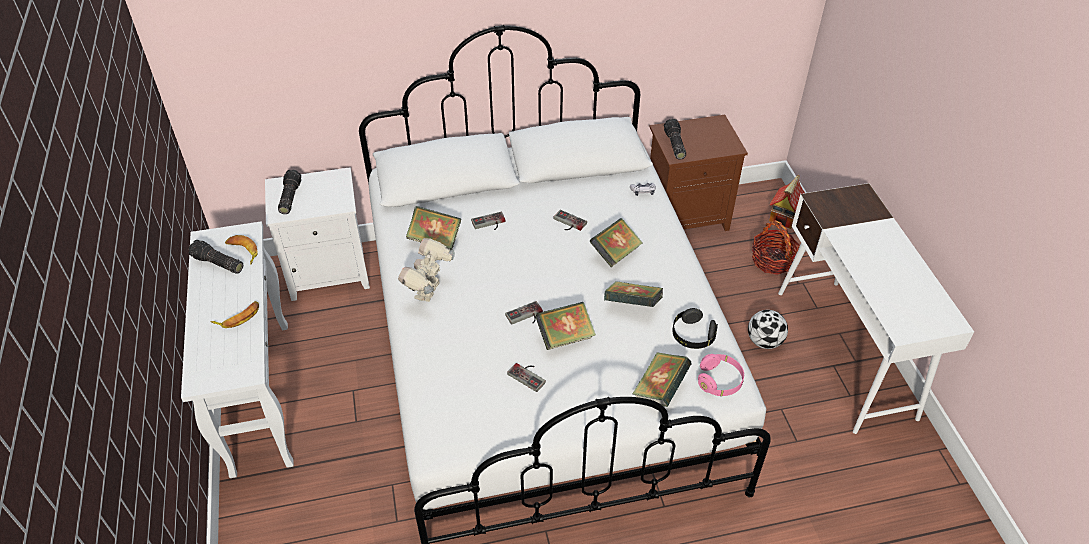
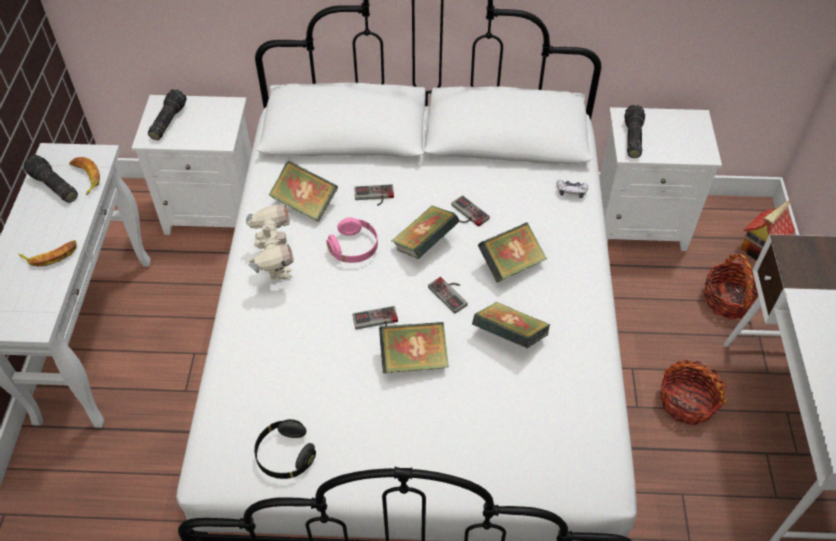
camera: 15 degrees right, 5 degrees up
toy robot [398,238,455,302] -> toy robot turned 135 degrees clockwise [246,204,294,280]
game controller [507,363,546,392] -> game controller moved to [428,277,468,314]
book [633,353,692,407] -> book moved to [392,206,460,259]
brown nightstand [649,115,748,231] -> white nightstand [599,107,722,251]
black headphones [672,308,718,349] -> black headphones moved to [254,419,316,479]
pink headphones [698,354,744,396] -> pink headphones moved to [326,217,378,263]
football [748,310,788,349] -> basket [660,360,727,426]

